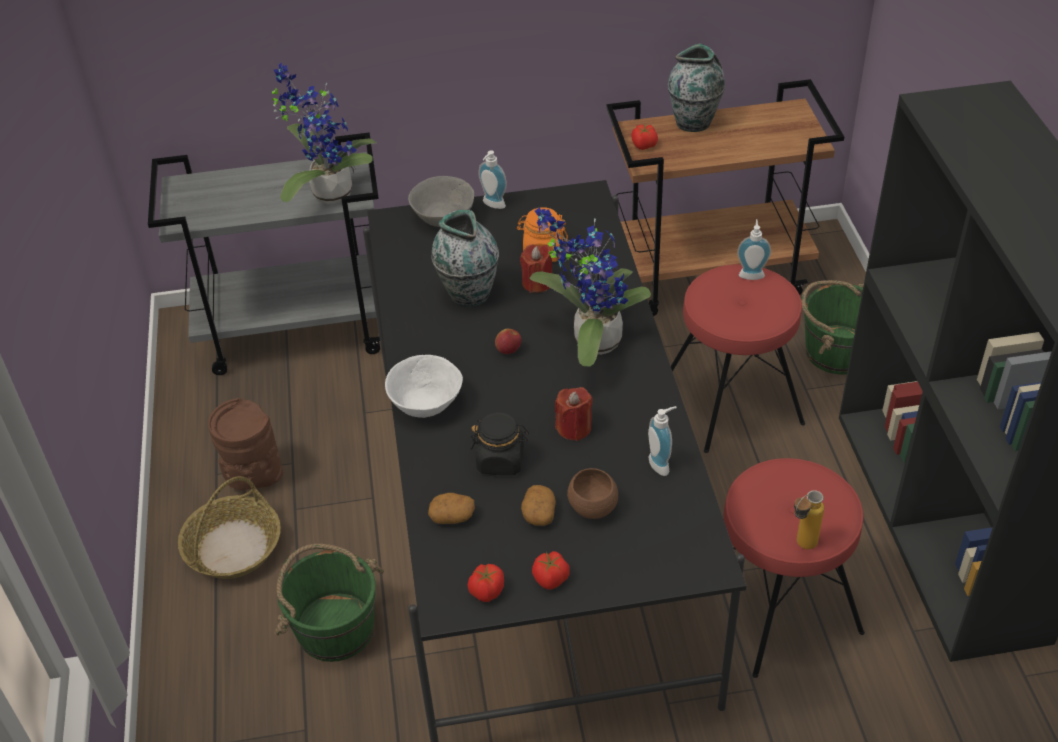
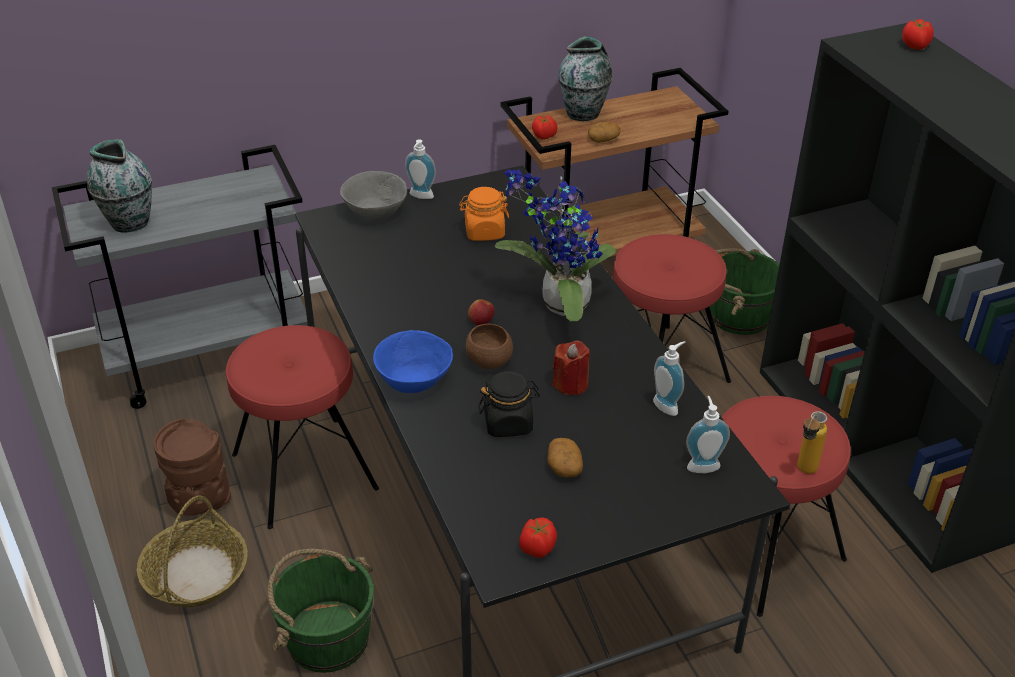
camera: 15 degrees left, 5 degrees down
potted plant [272,63,377,204] -> none
white bowl [385,355,463,418] -> blue bowl [373,330,453,393]
potato [428,493,475,524] -> potato moved to [588,122,620,143]
vase [431,210,499,307] -> vase moved to [87,139,152,233]
red candle [520,244,552,293] -> none
tomato [532,551,570,590] -> tomato moved to [902,19,934,50]
brown bowl [567,468,618,519] -> brown bowl moved to [465,324,513,369]
soap dispenser [737,219,771,280] -> soap dispenser moved to [686,396,730,473]
none -> red stool [226,325,379,529]

